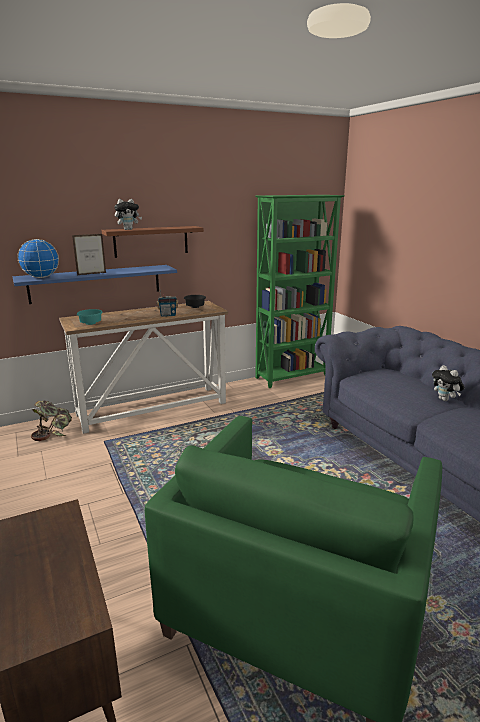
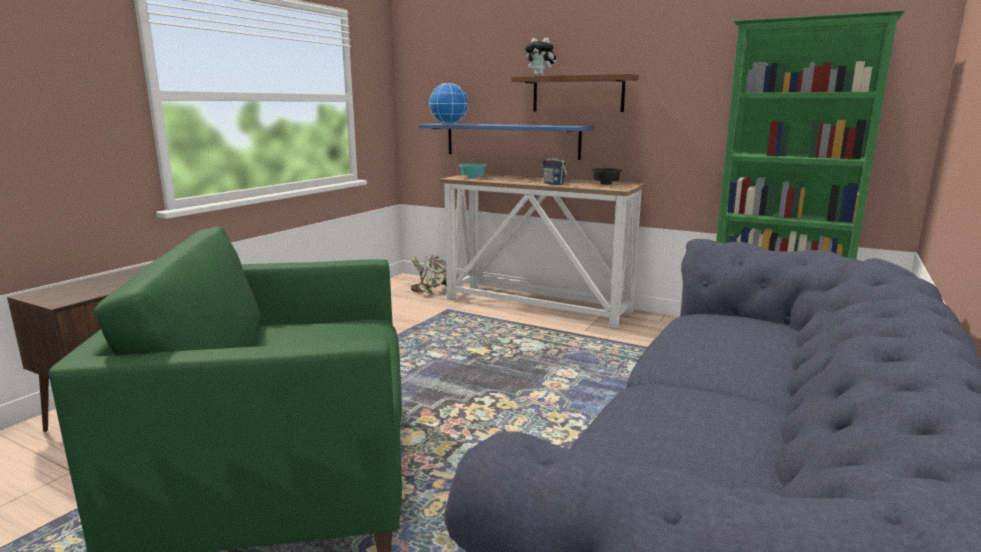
camera: 55 degrees right, 5 degrees down
picture frame [72,234,106,275] -> none
plush toy [432,365,464,401] -> none

